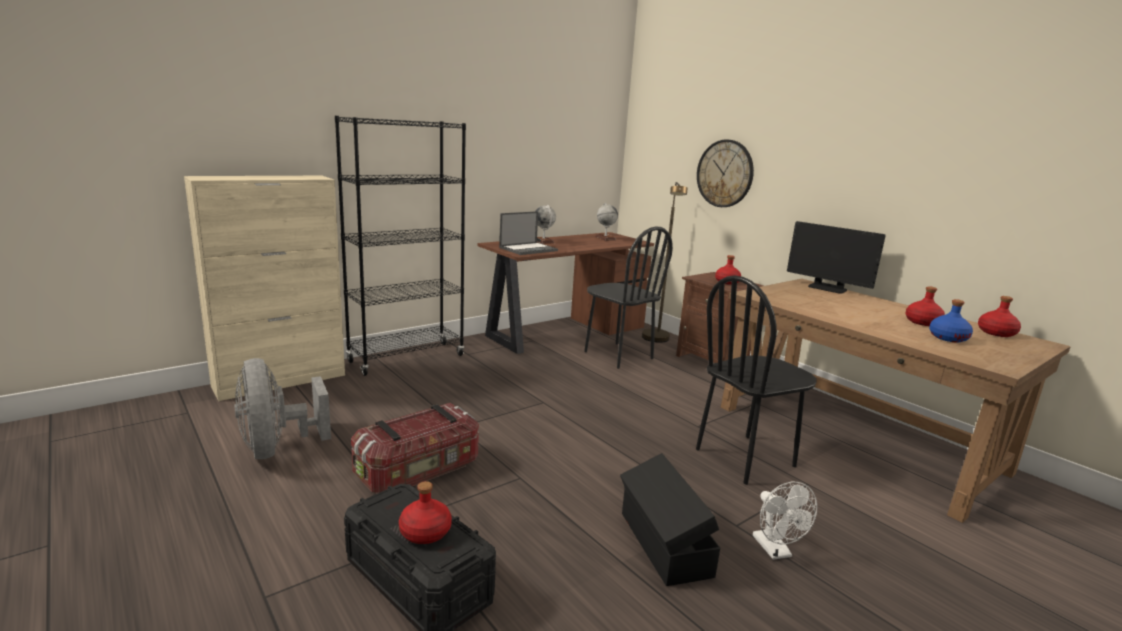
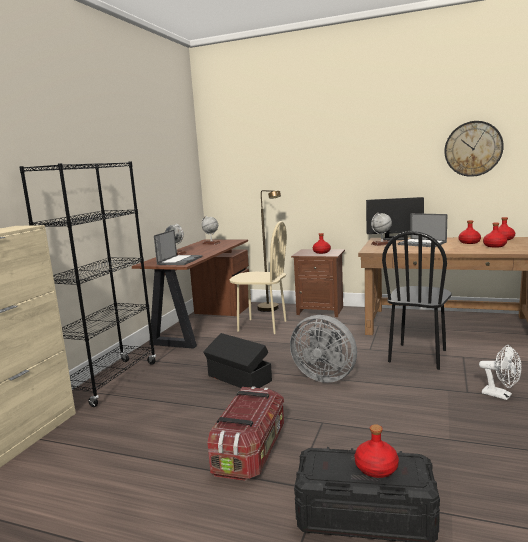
camera: 30 degrees left, 5 degrees down
grey fan [234,358,331,459] -> grey fan moved to [290,315,357,383]
black chair [584,227,673,369] -> beige chair [229,221,287,334]
black storage box [620,453,720,586] -> black storage box moved to [203,333,272,388]
wall clock [697,140,754,207] -> wall clock moved to [444,121,504,177]
blue bottle [929,299,973,343] -> red bottle [483,223,507,247]
none -> globe [371,213,392,246]
none -> laptop [398,213,447,247]

